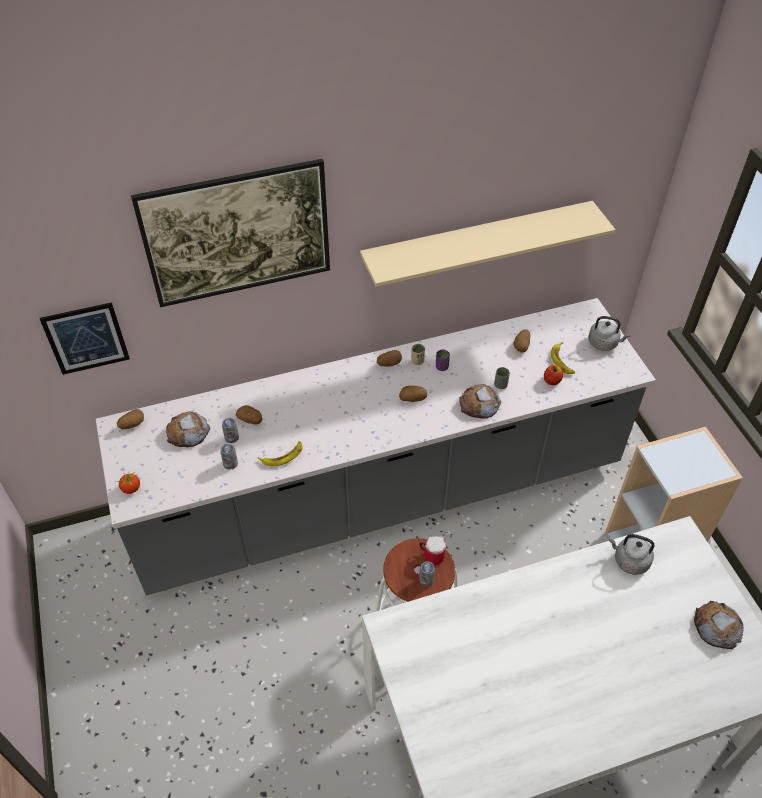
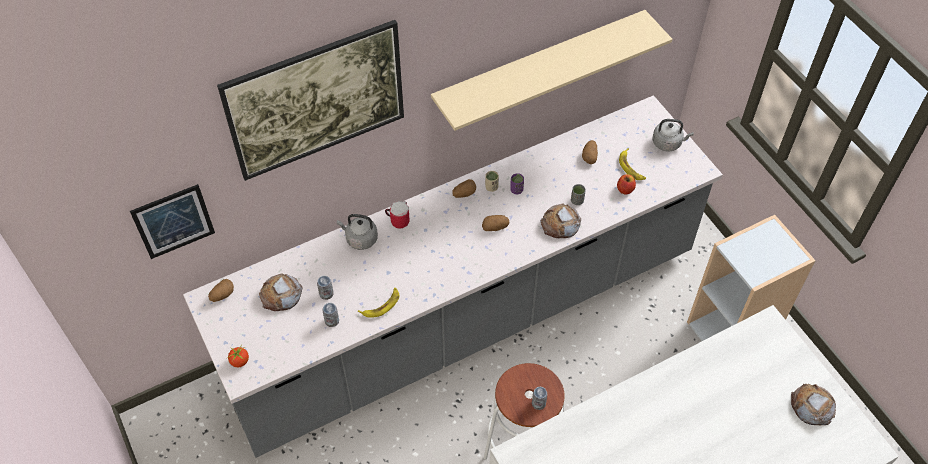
camera: 10 degrees left, 5 degrees up
potato [236,405,262,424] -> none
mug [420,536,446,565] -> mug moved to [385,201,409,228]
grey kettle [609,534,654,575] -> grey kettle moved to [337,214,378,250]

